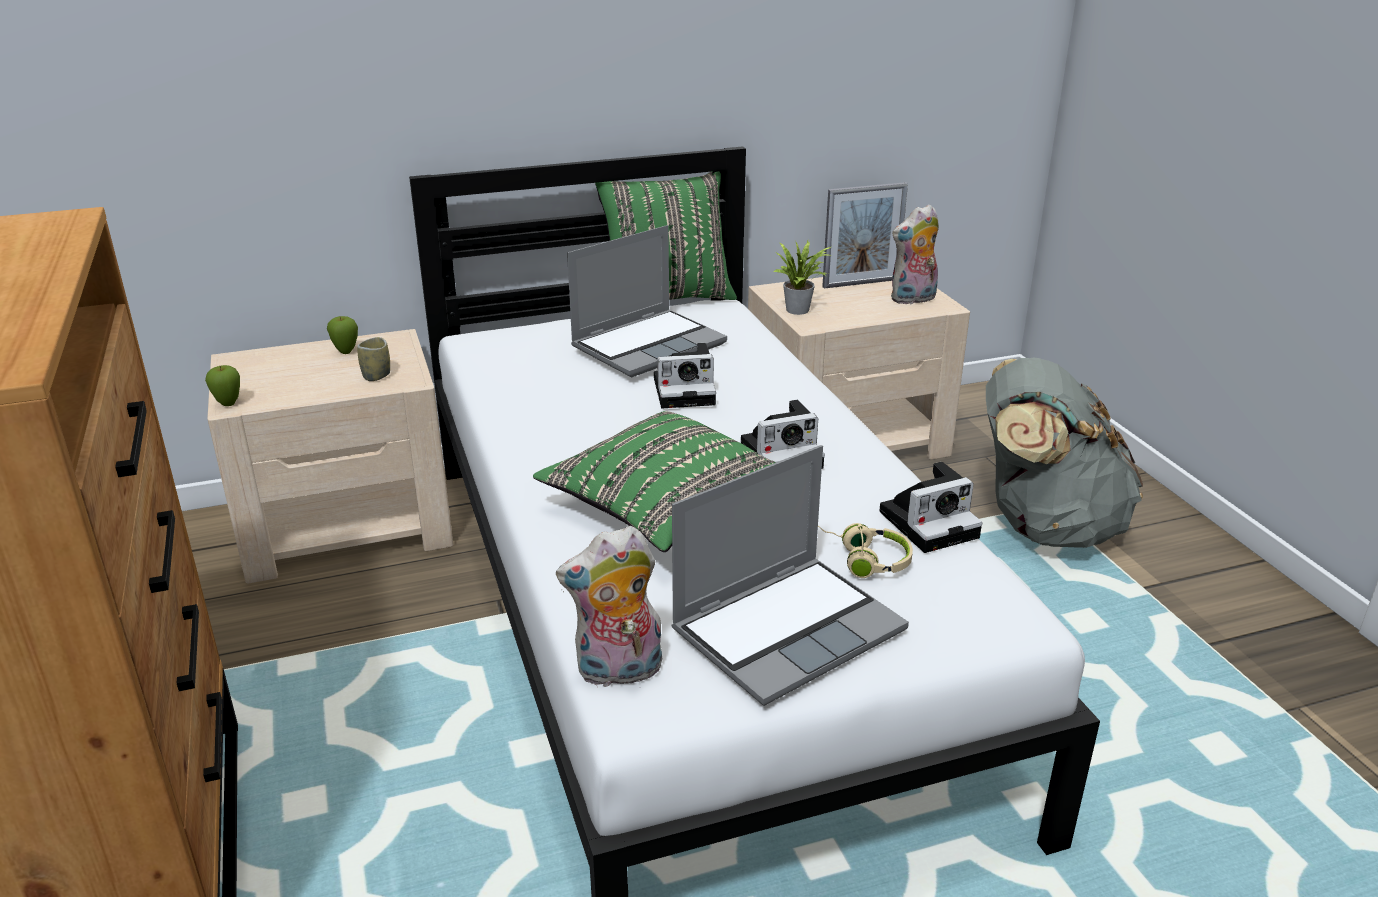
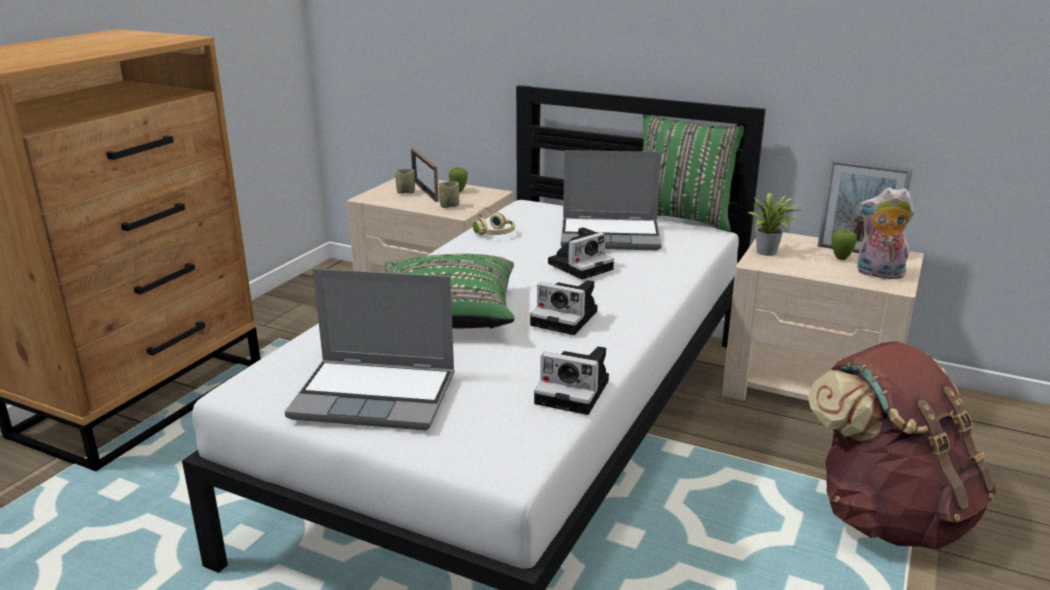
camera: 45 degrees right, 5 degrees down
apple [205,365,240,406] -> apple moved to [832,230,857,260]
plush toy [556,526,662,687] -> none
camera [654,343,716,409] -> camera turned 75 degrees counterclockwise [548,227,614,280]
beige headphones [818,523,913,578] -> beige headphones moved to [473,206,515,235]
grey backpack [986,357,1143,548] -> brown backpack [808,341,997,550]
none -> cup [395,169,415,194]
none -> picture frame [411,148,439,202]

